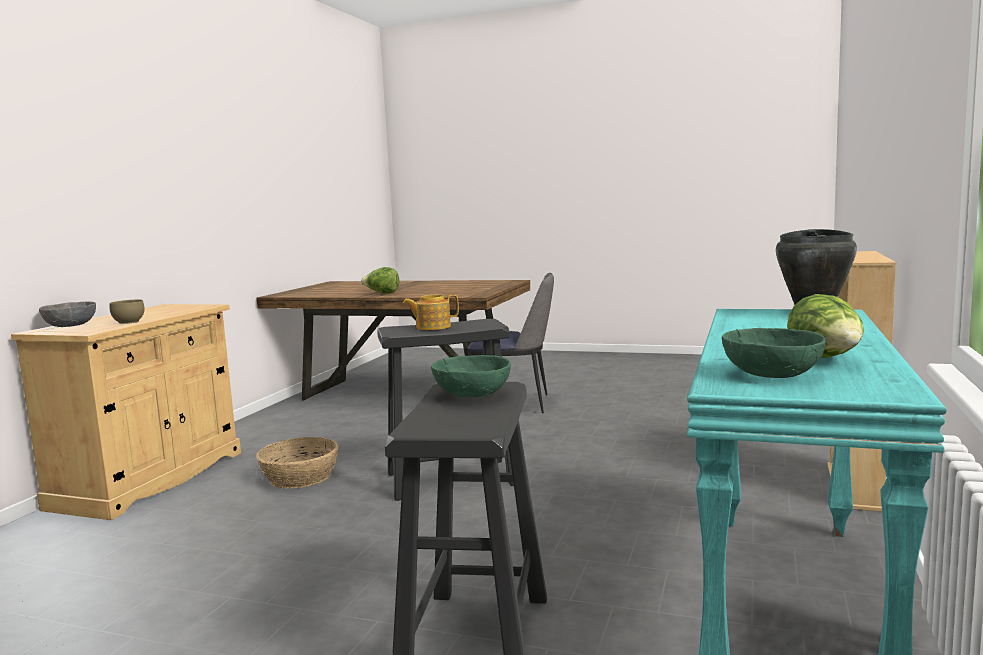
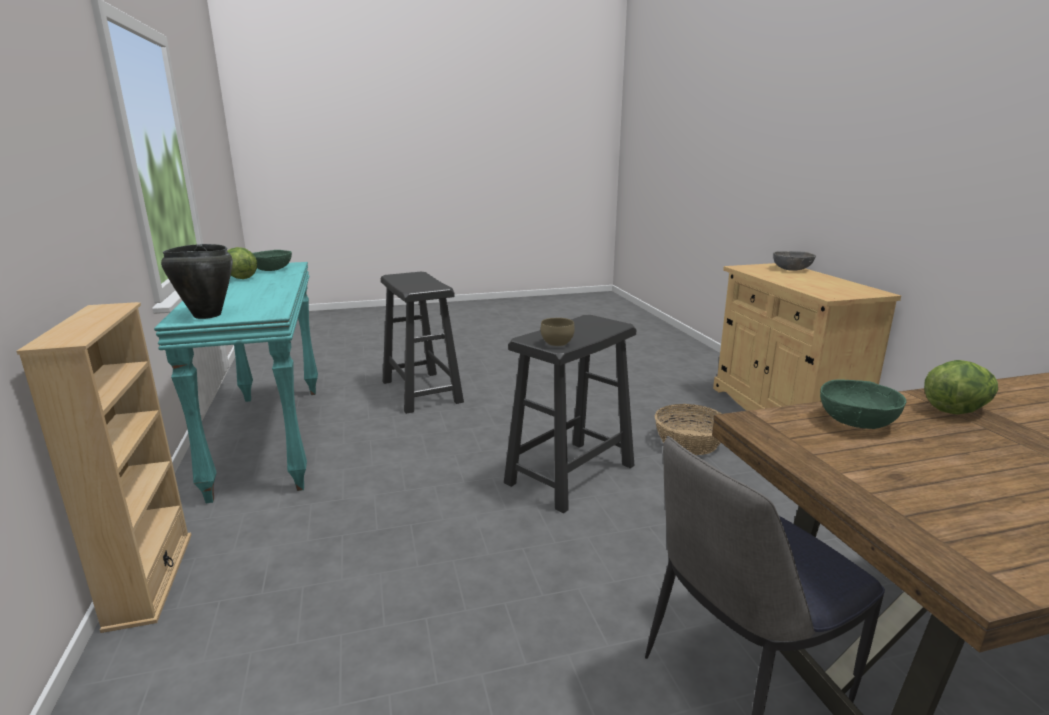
camera: 145 degrees right, 10 degrees up
brown bowl [110,300,144,324] -> brown bowl moved to [541,318,575,347]
teapot [403,294,459,330] -> none
green bowl [431,355,511,397] -> green bowl moved to [820,379,906,429]

